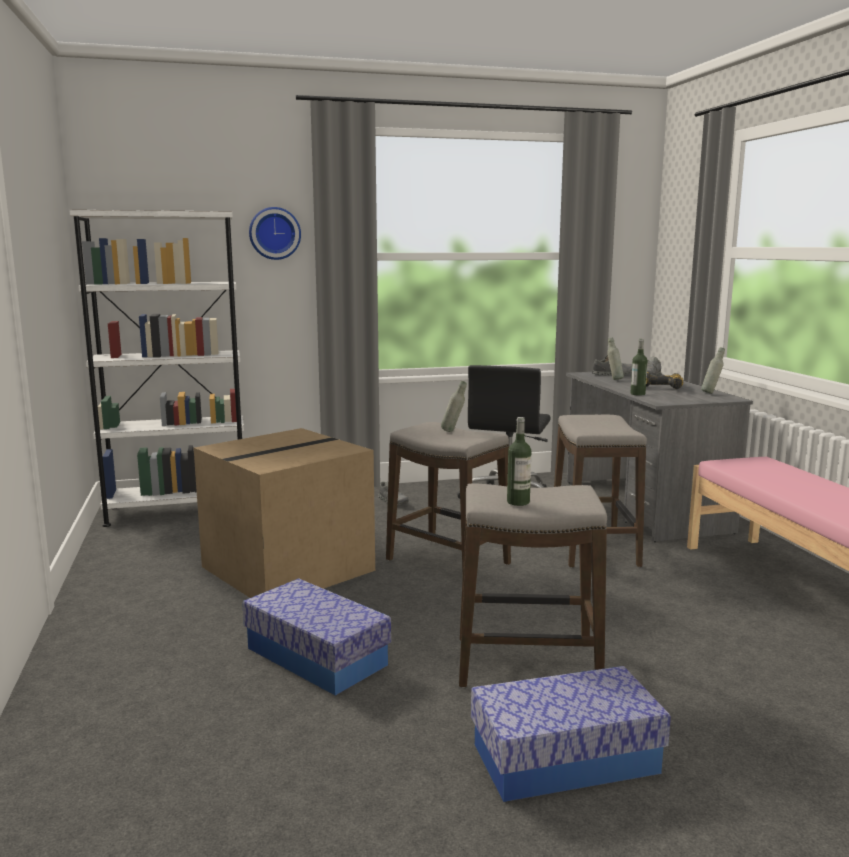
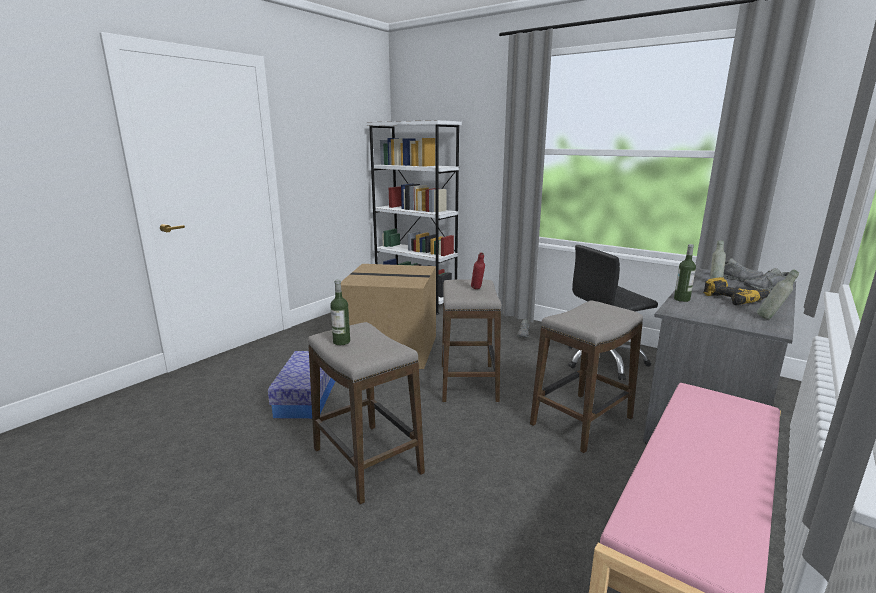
camera: 50 degrees right, 5 degrees up
wall clock [249,207,301,260] -> none
grey bottle [441,381,467,432] -> red bottle [471,252,485,289]
storage box [471,666,671,802] -> none

